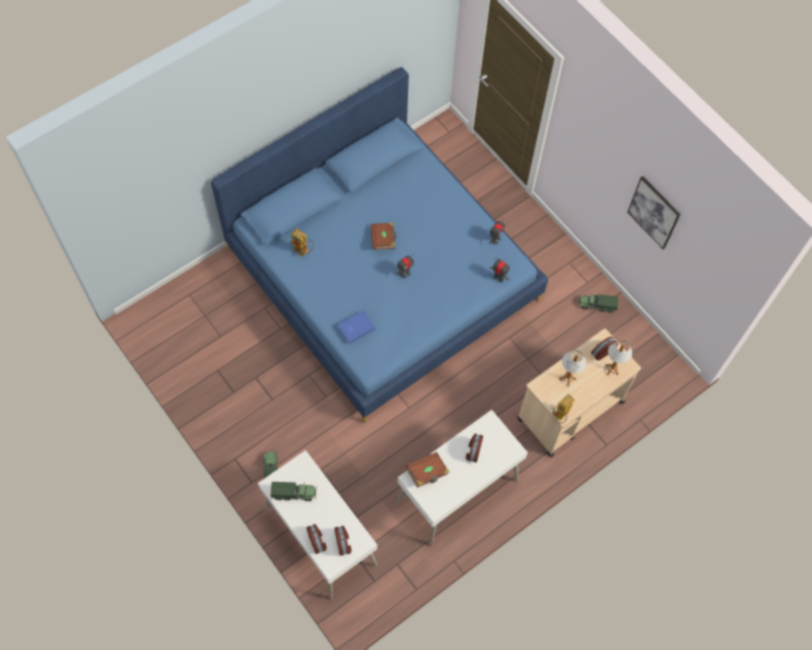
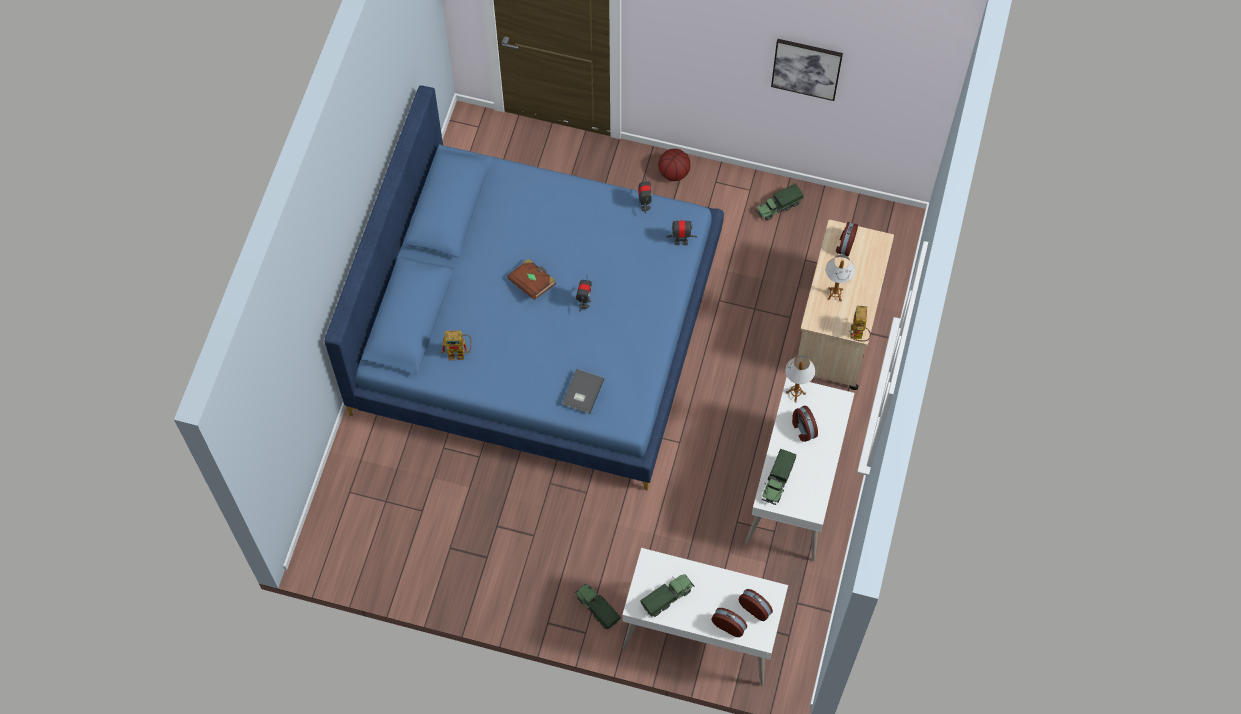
camera: 35 degrees left, 0 degrees up
blue book [337,310,376,344] -> grey book [562,369,604,414]
brown book [405,452,449,488] -> toy truck [762,449,796,505]
table lamp [606,340,632,376] -> table lamp moved to [785,356,815,402]
none -> basketball [658,149,691,181]

